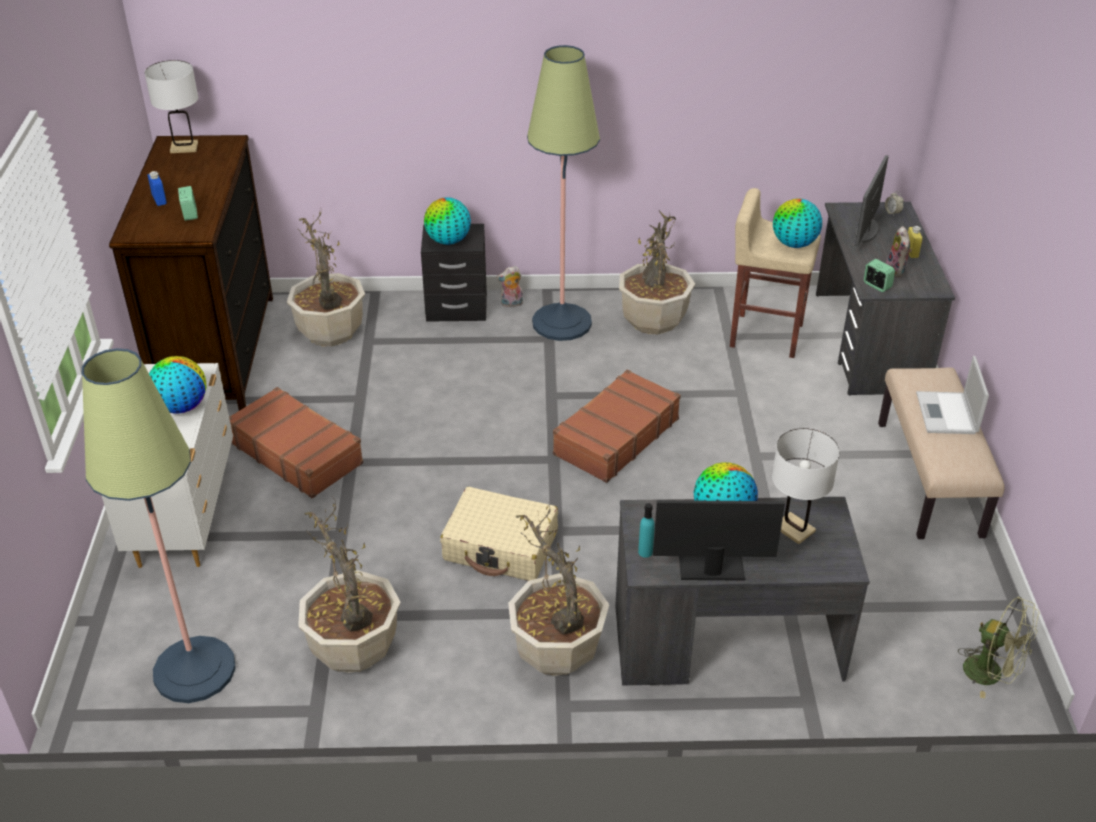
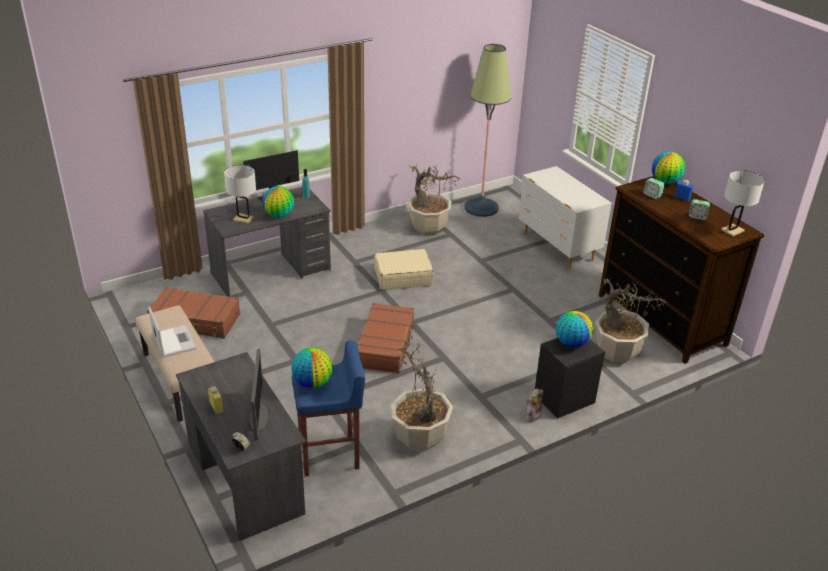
camera: 150 degrees right, 5 degrees down
globe [149,356,207,414] -> globe moved to [652,151,685,184]
brown suitcase [229,387,363,498] -> brown suitcase moved to [147,287,240,339]
potted plant [508,501,610,676] -> none
floor lamp [527,45,600,341] -> none
beige stool [730,188,821,358] -> blue stool [292,340,365,477]
alarm clock [864,259,895,292] -> alarm clock moved to [688,199,710,220]
plush toy [886,226,912,277] -> none
green fan [958,597,1040,698] -> none

